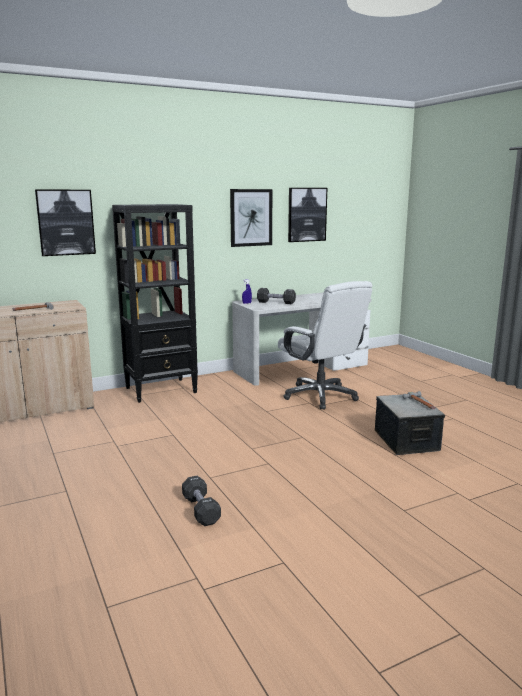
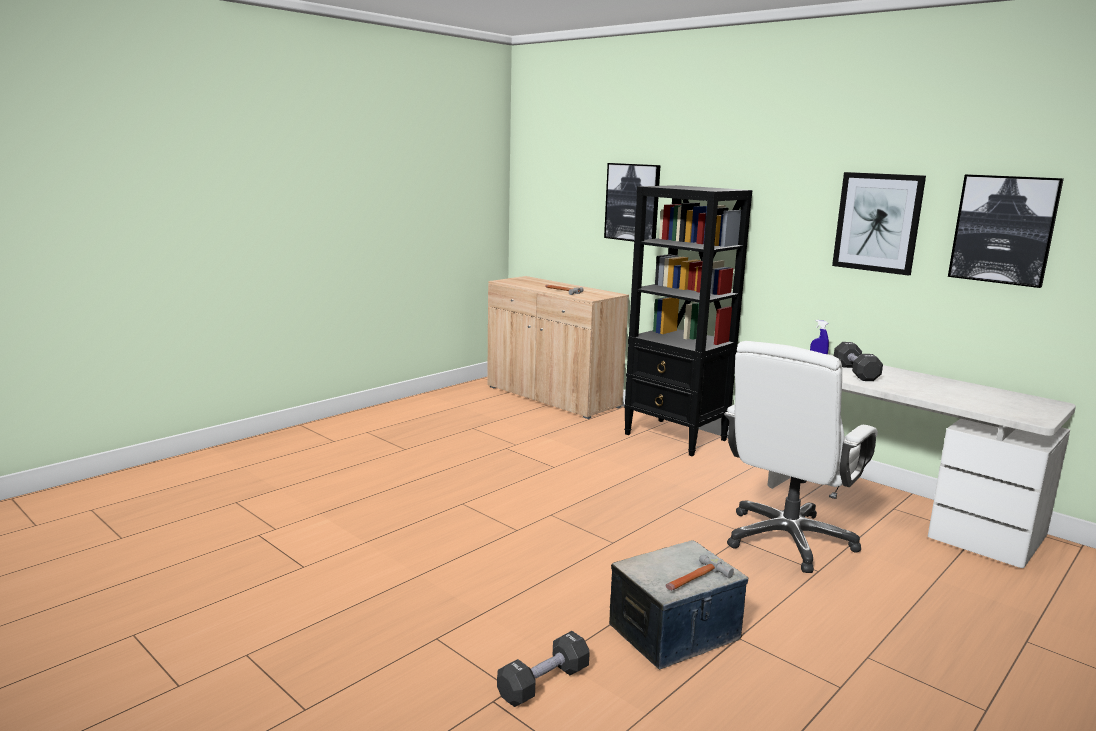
camera: 70 degrees right, 0 degrees up
black dumbbell [182,476,221,526] -> black dumbbell moved to [497,631,590,707]

